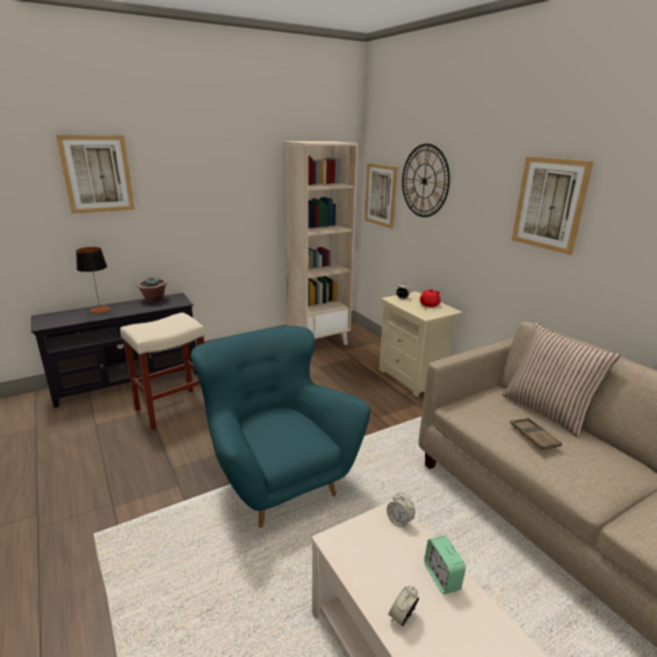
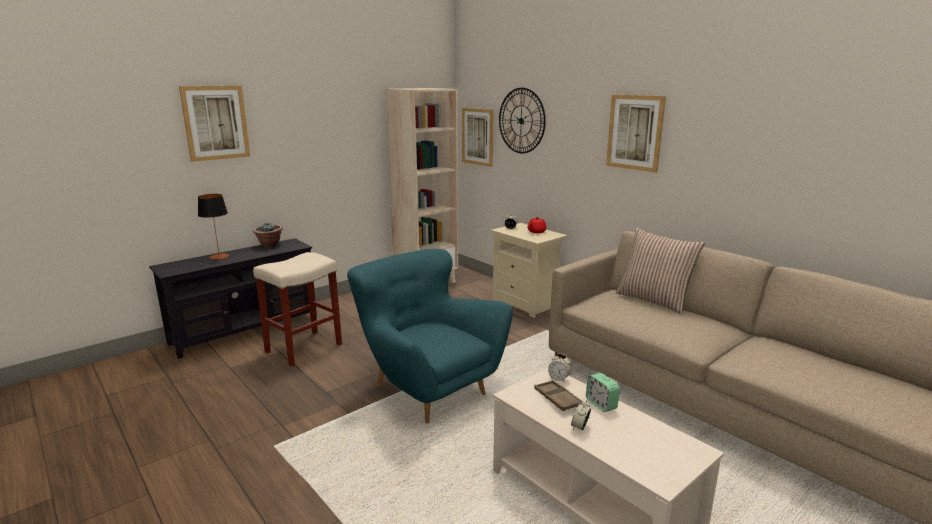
camera: 10 degrees left, 5 degrees down
brown tray [510,418,562,450] -> brown tray moved to [534,380,583,411]

